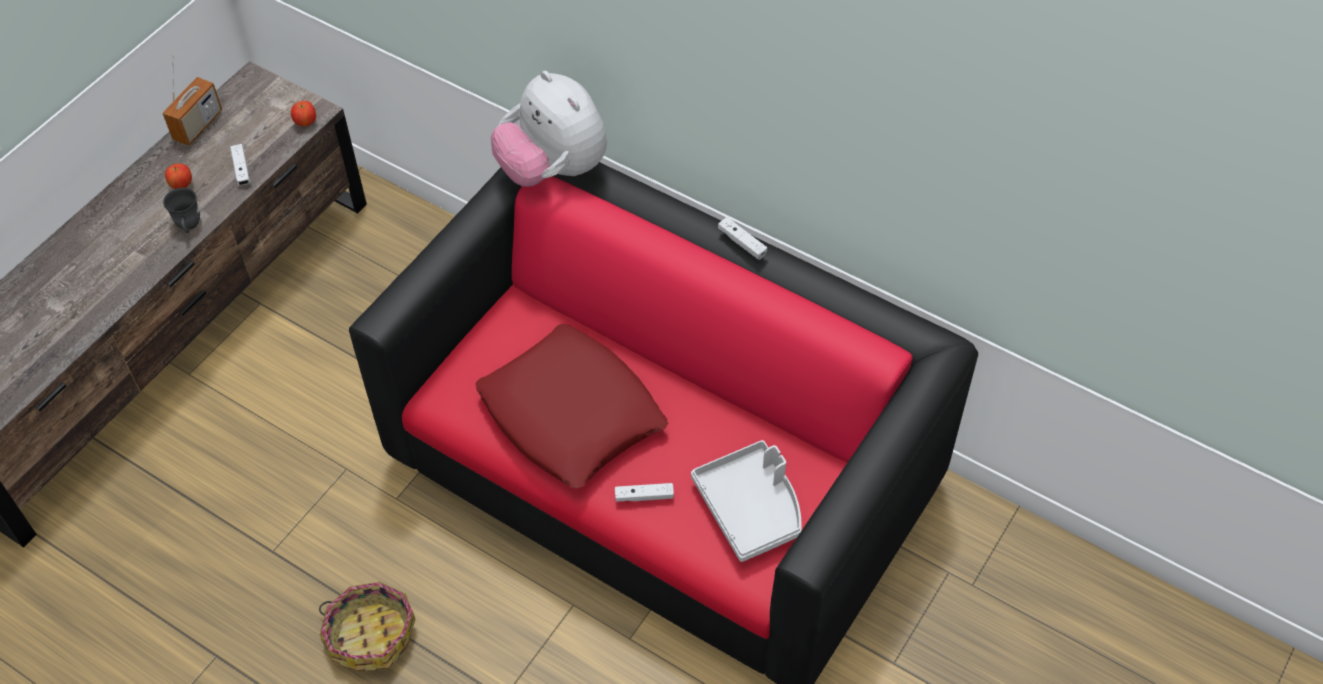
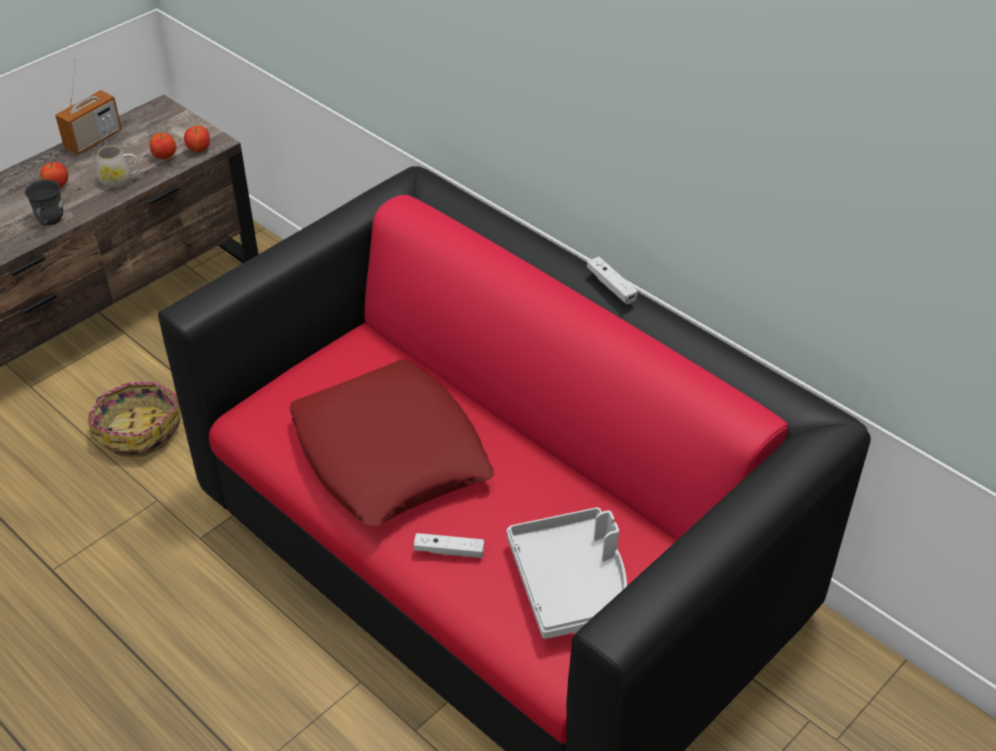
camera: 10 degrees right, 10 degrees down
white game controller [230,144,250,186] -> white mug [96,146,140,188]
basket [319,582,415,672] -> basket moved to [88,382,181,456]
plush toy [491,71,607,187] -> none
none -> apple [150,133,177,160]

